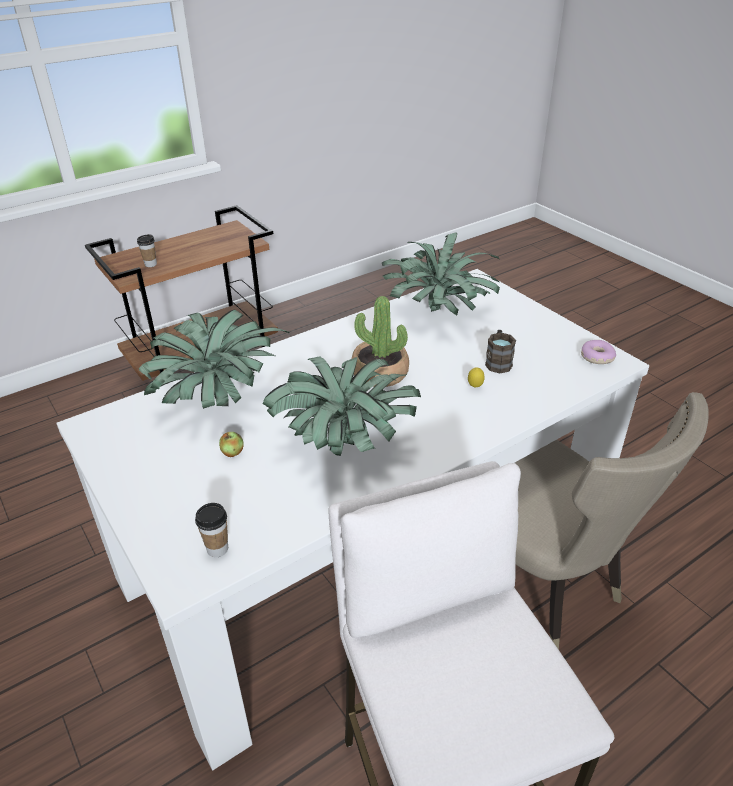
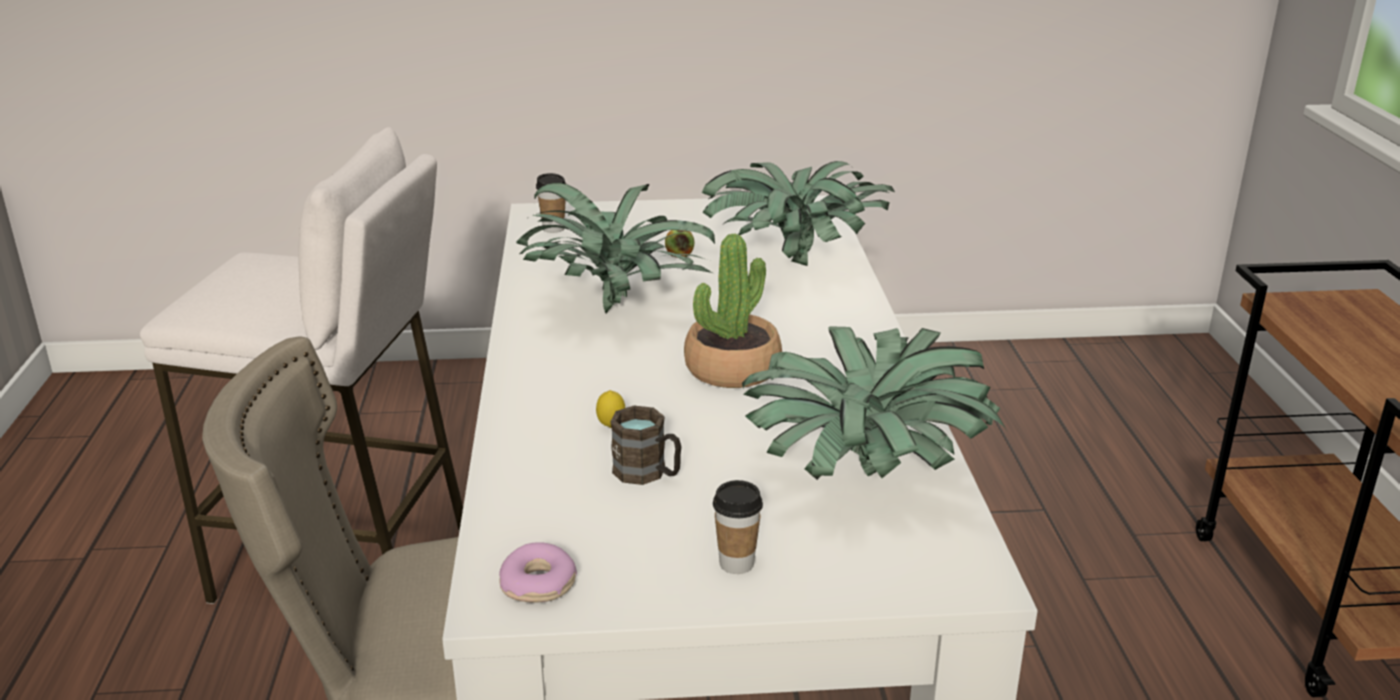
camera: 120 degrees right, 10 degrees down
cup [137,234,157,267] -> cup moved to [713,480,763,574]

